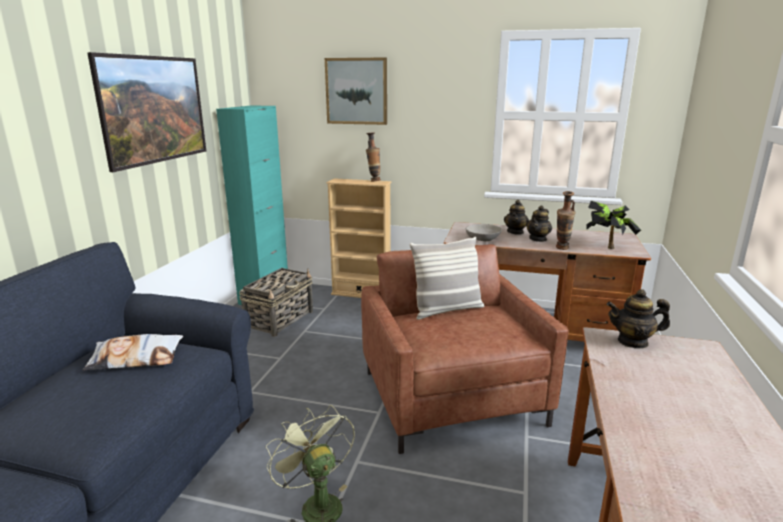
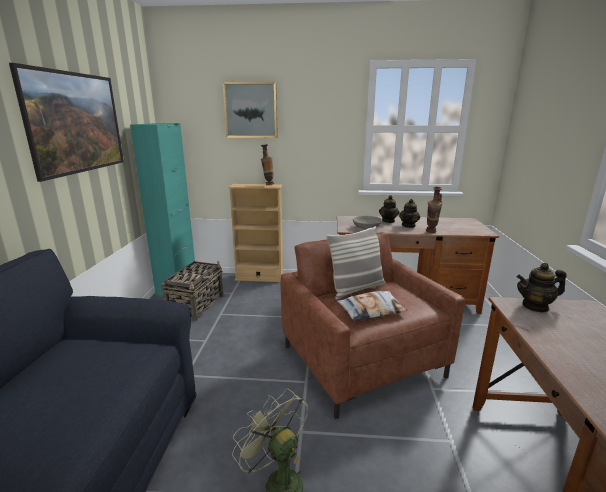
camera: 10 degrees left, 0 degrees up
pillow [82,334,183,371] -> pillow moved to [337,291,408,321]
potted plant [586,201,641,249] -> none

